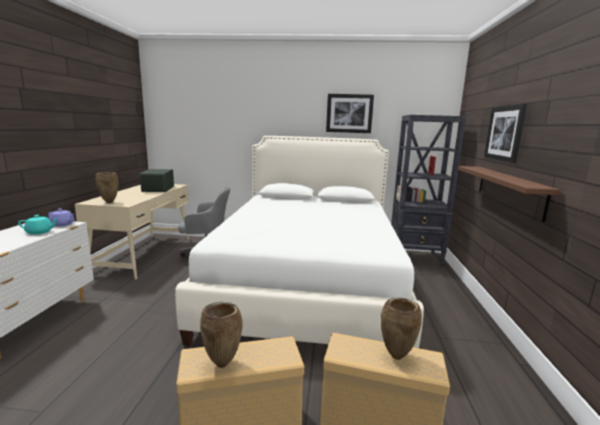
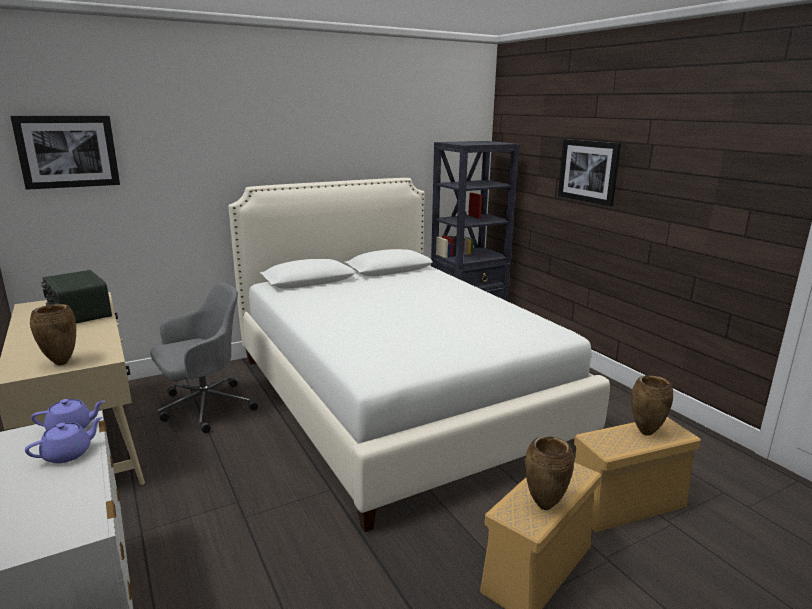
camera: 35 degrees left, 5 degrees up
turquoise teapot [18,215,59,234] -> purple teapot [25,417,102,463]
picture [326,94,374,133] -> picture moved to [10,116,120,190]
brown shelf [458,166,561,222] -> none

